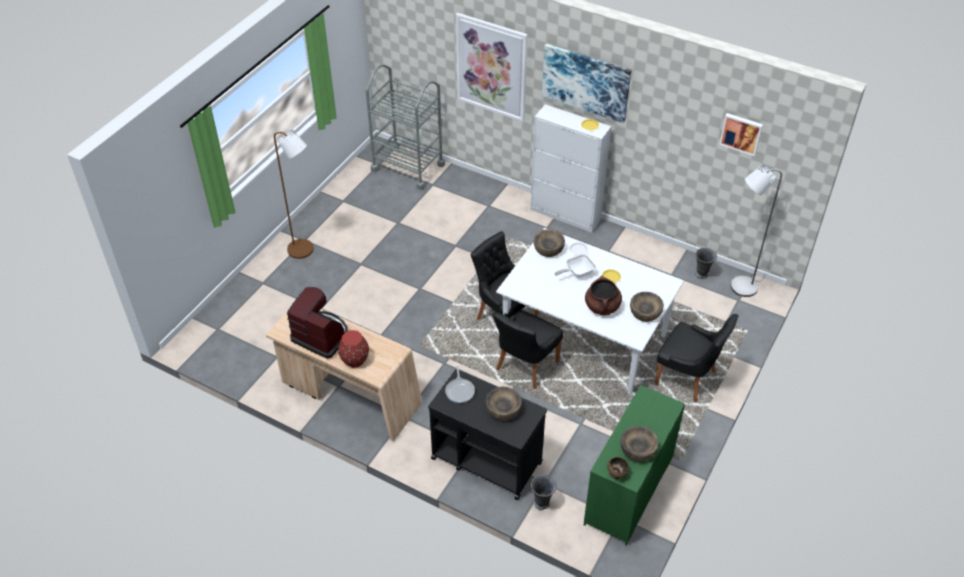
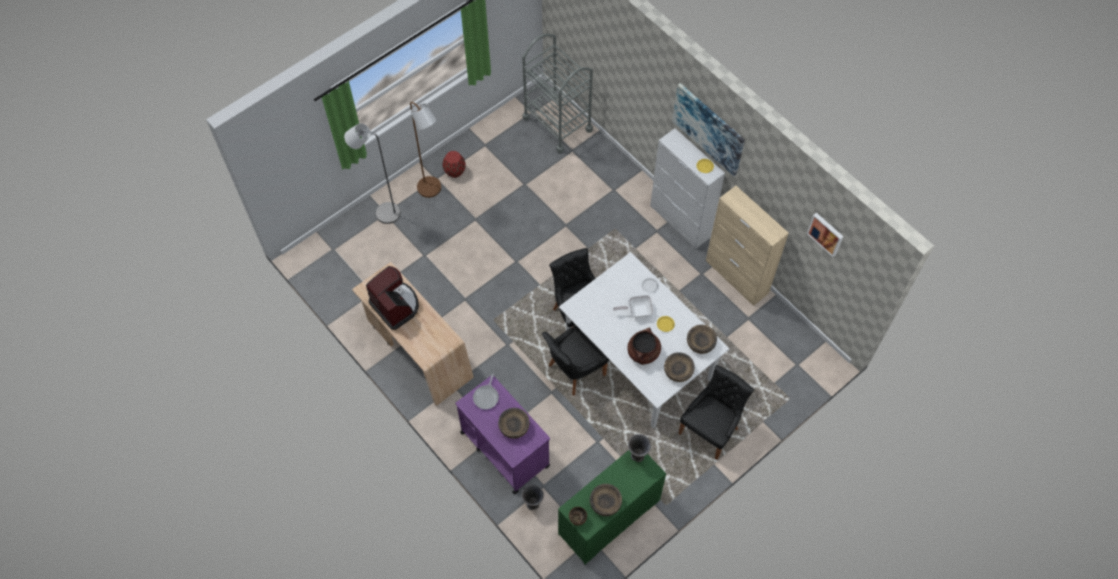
camera: 20 degrees right, 15 degrees up
red vase [338,330,369,367] -> red vase moved to [443,151,466,178]
black cart [428,369,547,500] -> purple cart [455,376,550,494]
picture [456,13,528,122] -> none
brown bowl [534,229,565,257] -> brown bowl moved to [687,325,717,354]
black chair [655,314,739,402] -> black chair turned 105 degrees counterclockwise [679,365,754,460]
grey vase [695,248,717,279] -> grey vase moved to [628,434,651,462]
grey floor lamp [731,165,782,297] -> grey floor lamp moved to [344,123,400,224]
none -> beige cabinet [706,186,789,306]

